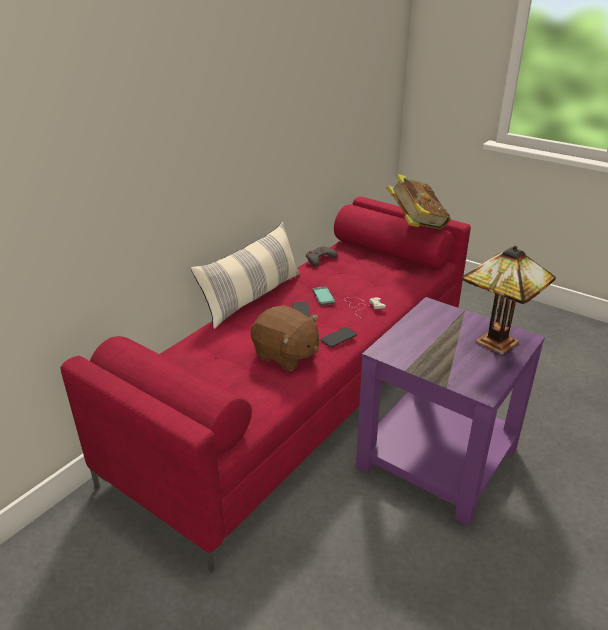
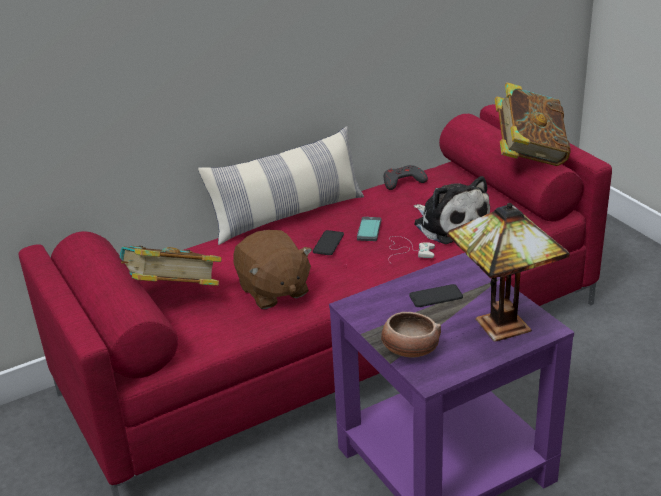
camera: 25 degrees right, 0 degrees up
phone [321,327,357,347] -> phone moved to [409,284,463,307]
none -> book [120,246,222,286]
none -> bowl [381,312,441,358]
none -> plush toy [414,176,490,244]

